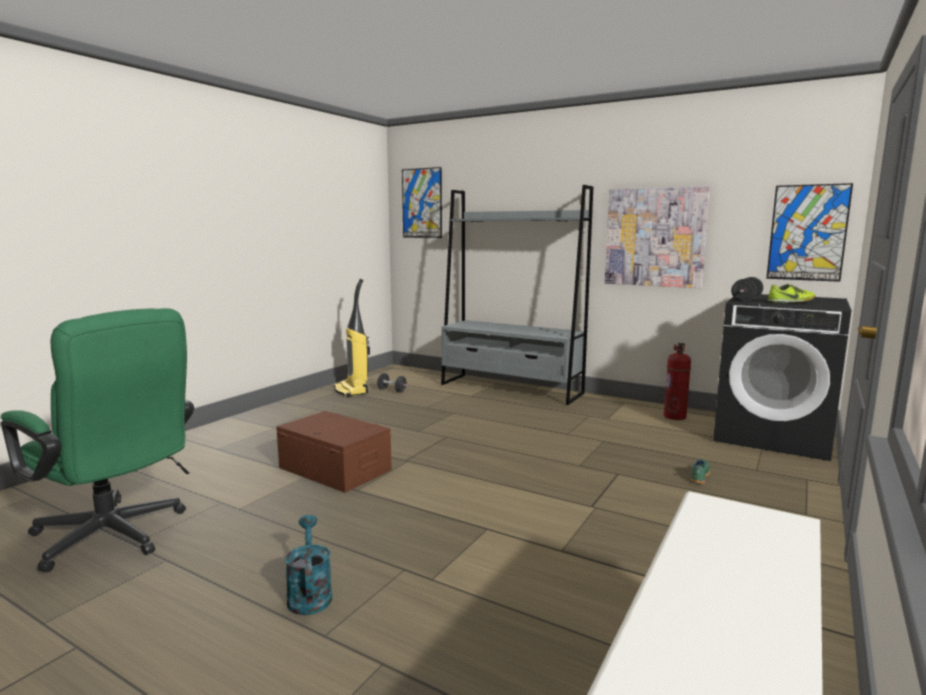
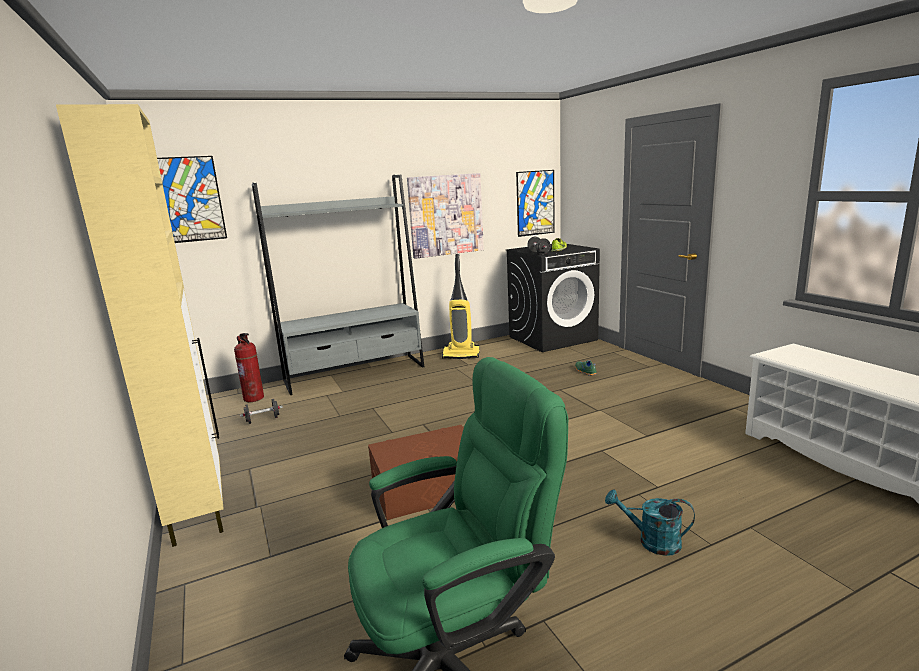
camera: 55 degrees left, 5 degrees up
vacuum cleaner [334,279,370,398] -> vacuum cleaner moved to [442,254,480,359]
fire extinguisher [664,343,691,420] -> fire extinguisher moved to [234,333,264,402]
none -> beige cabinet [56,104,224,547]

